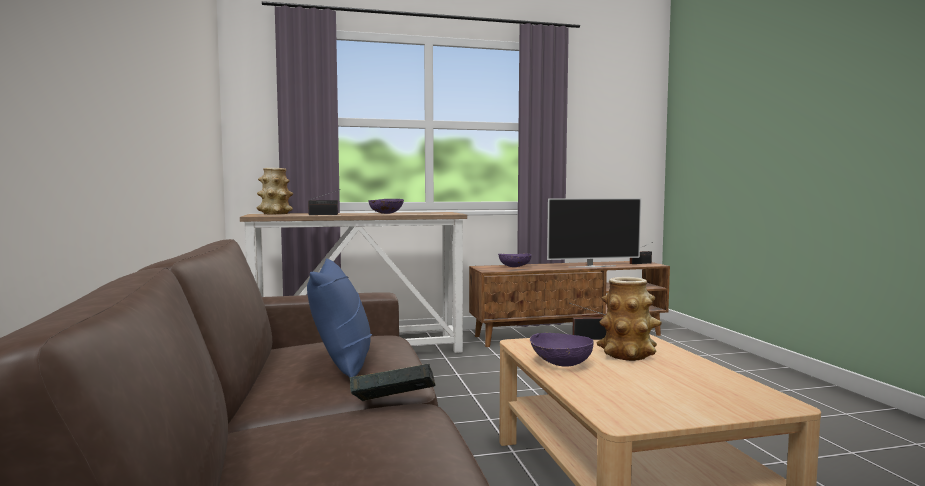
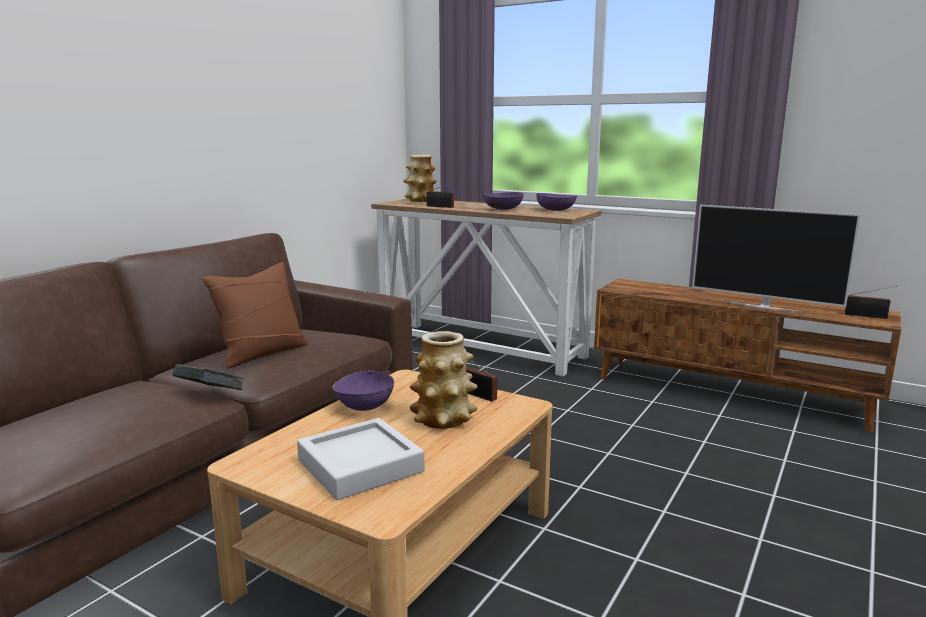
camera: 45 degrees right, 10 degrees up
blue pillow [307,258,372,378] -> brown pillow [202,262,308,368]
purple bowl [498,254,532,267] -> purple bowl moved to [536,193,577,211]
none -> grey tray [297,418,425,500]

